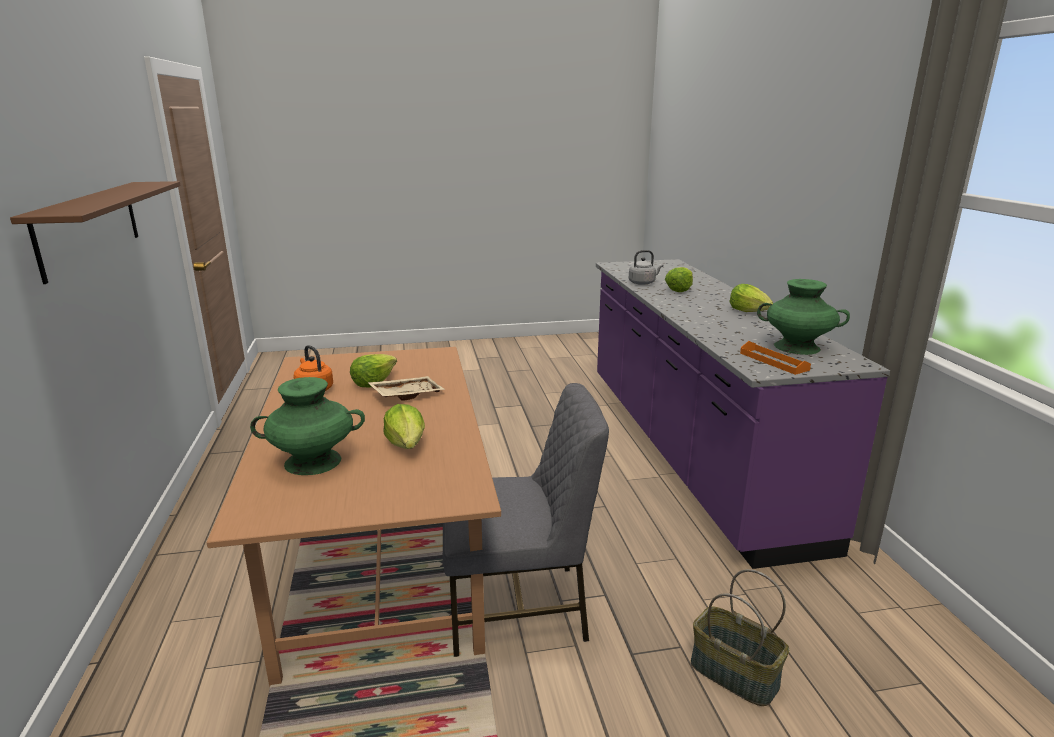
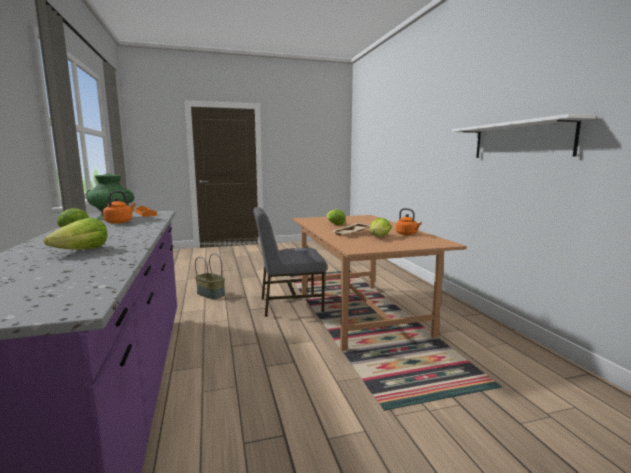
camera: 175 degrees right, 10 degrees down
brown shelf [10,181,181,284] -> white shelf [452,114,596,158]
green vase [250,377,365,475] -> none
grey kettle [629,250,664,285] -> none
none -> orange kettle [103,191,136,224]

